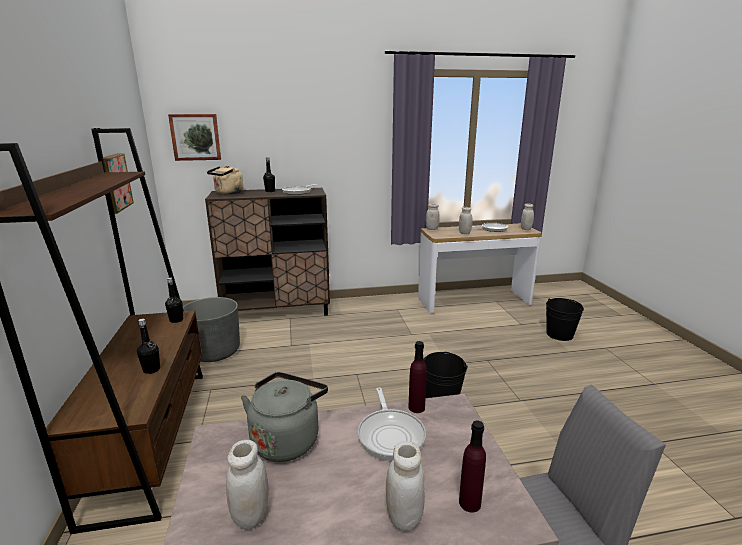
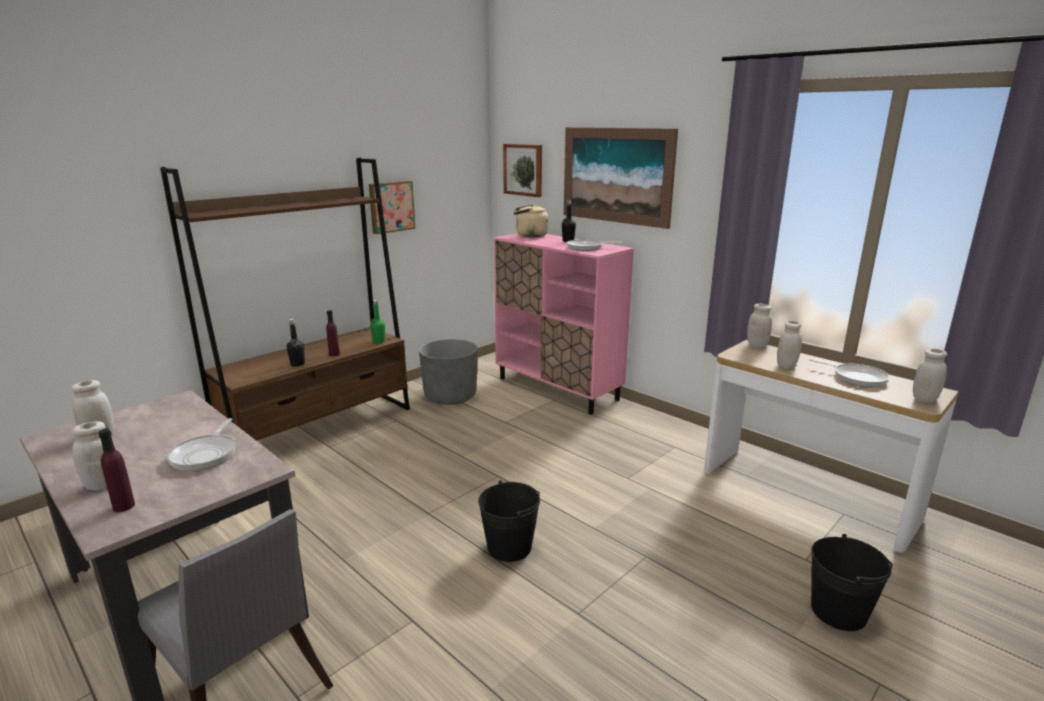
camera: 55 degrees right, 0 degrees up
black bottle [165,278,183,323] -> green bottle [370,300,386,343]
brown cabinet [205,188,330,316] -> pink cabinet [494,233,634,414]
grey kettle [241,372,328,462] -> none
frying pan [358,388,426,461] -> frying pan turned 45 degrees counterclockwise [167,418,236,471]
purple bottle [409,341,427,413] -> purple bottle moved to [326,310,340,356]
none -> picture [564,128,678,229]

